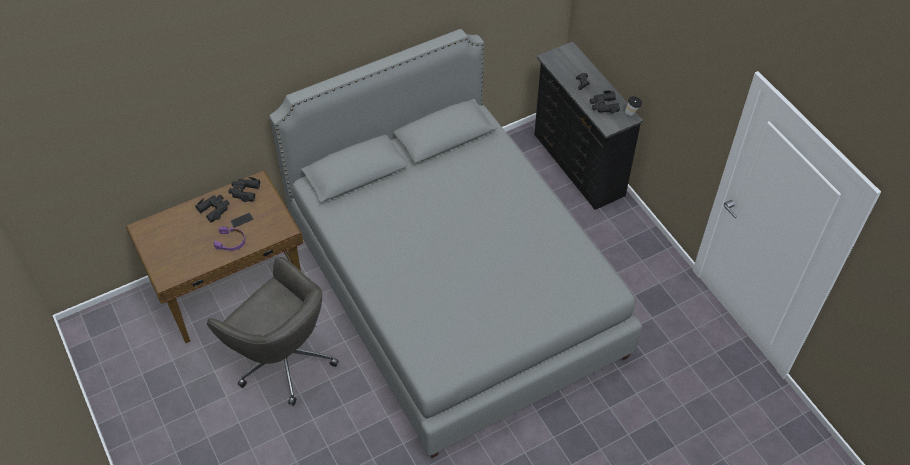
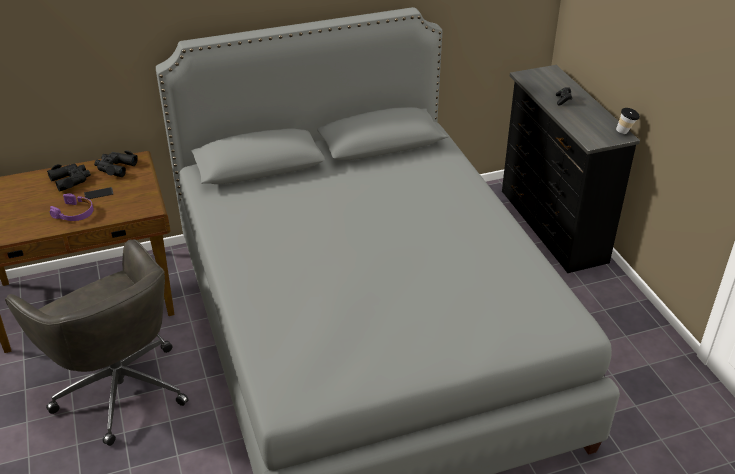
camera: 10 degrees right, 15 degrees down
black binoculars [590,90,620,113] -> none

